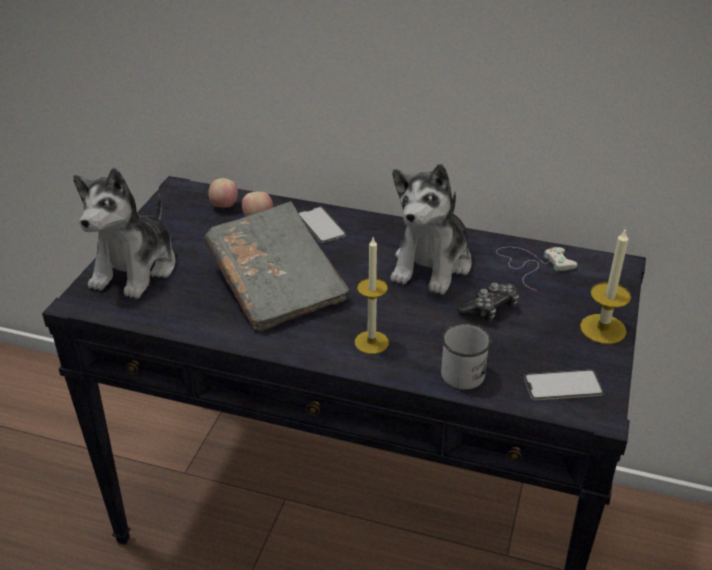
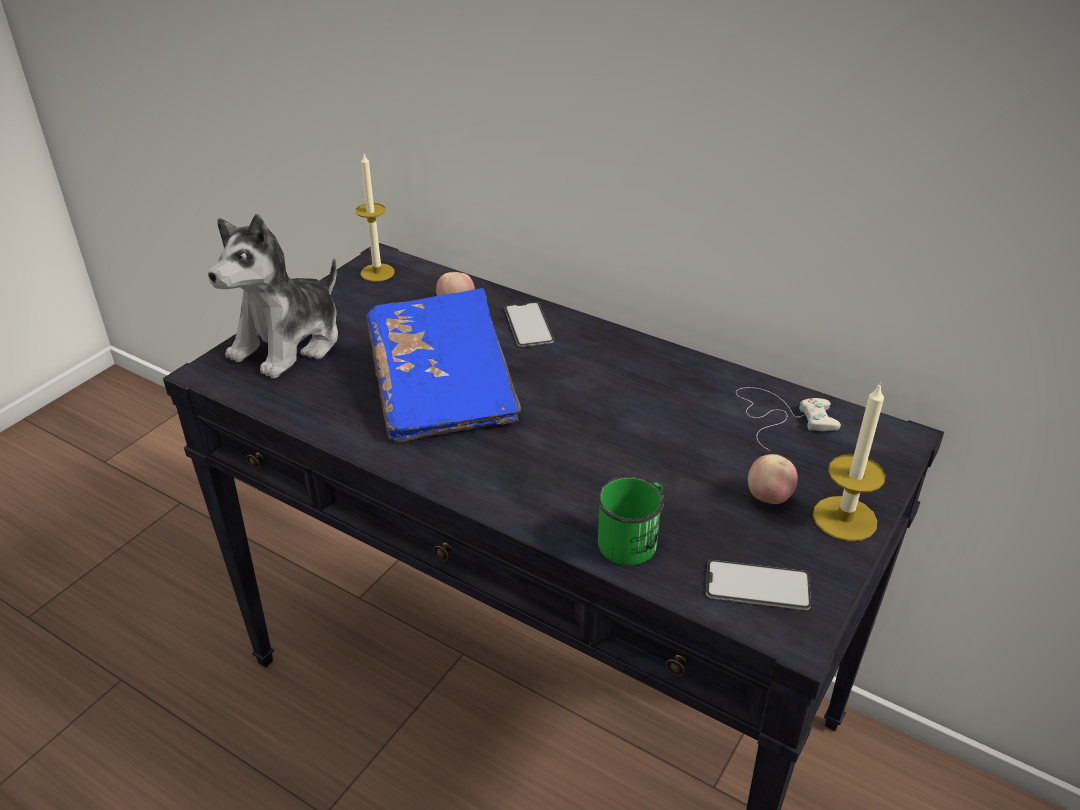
camera: 15 degrees right, 0 degrees up
grey book [204,202,349,332] -> blue book [366,288,521,443]
apple [209,178,238,208] -> apple moved to [748,454,798,504]
candle [355,238,389,354] -> candle moved to [355,154,395,282]
plush toy [391,164,472,295] -> none
white mug [441,323,491,390] -> green mug [597,476,664,566]
game controller [458,282,519,322] -> none

